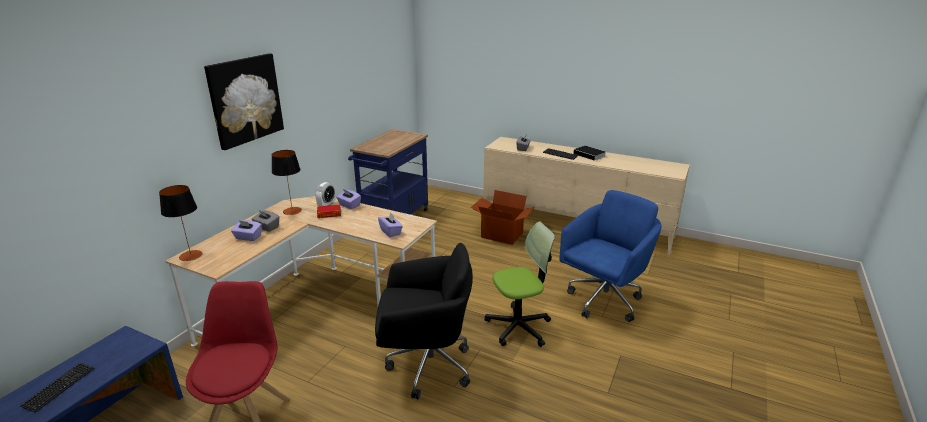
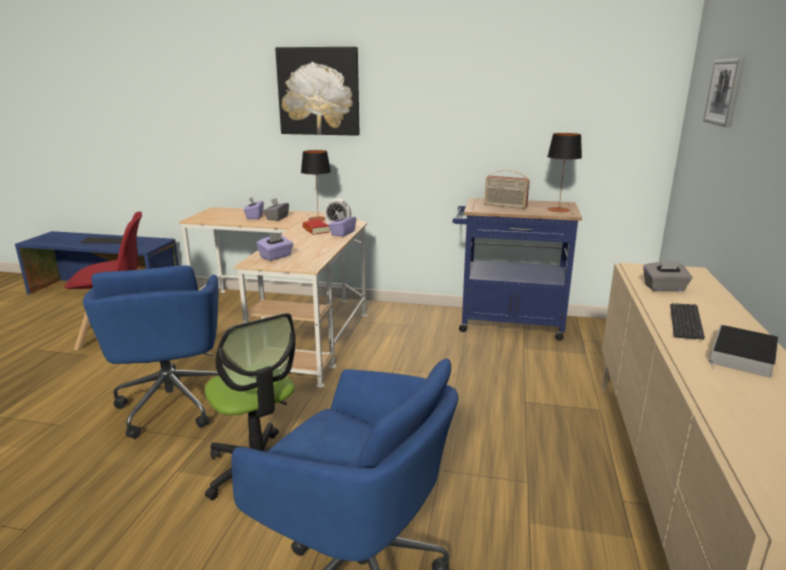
camera: 75 degrees right, 5 degrees down
table lamp [159,185,202,261] -> table lamp moved to [547,133,582,213]
black office chair [375,243,473,399] -> blue office chair [83,265,219,439]
cardboard box [471,190,535,245] -> none
none -> radio [484,170,529,209]
none -> picture [703,58,745,127]

